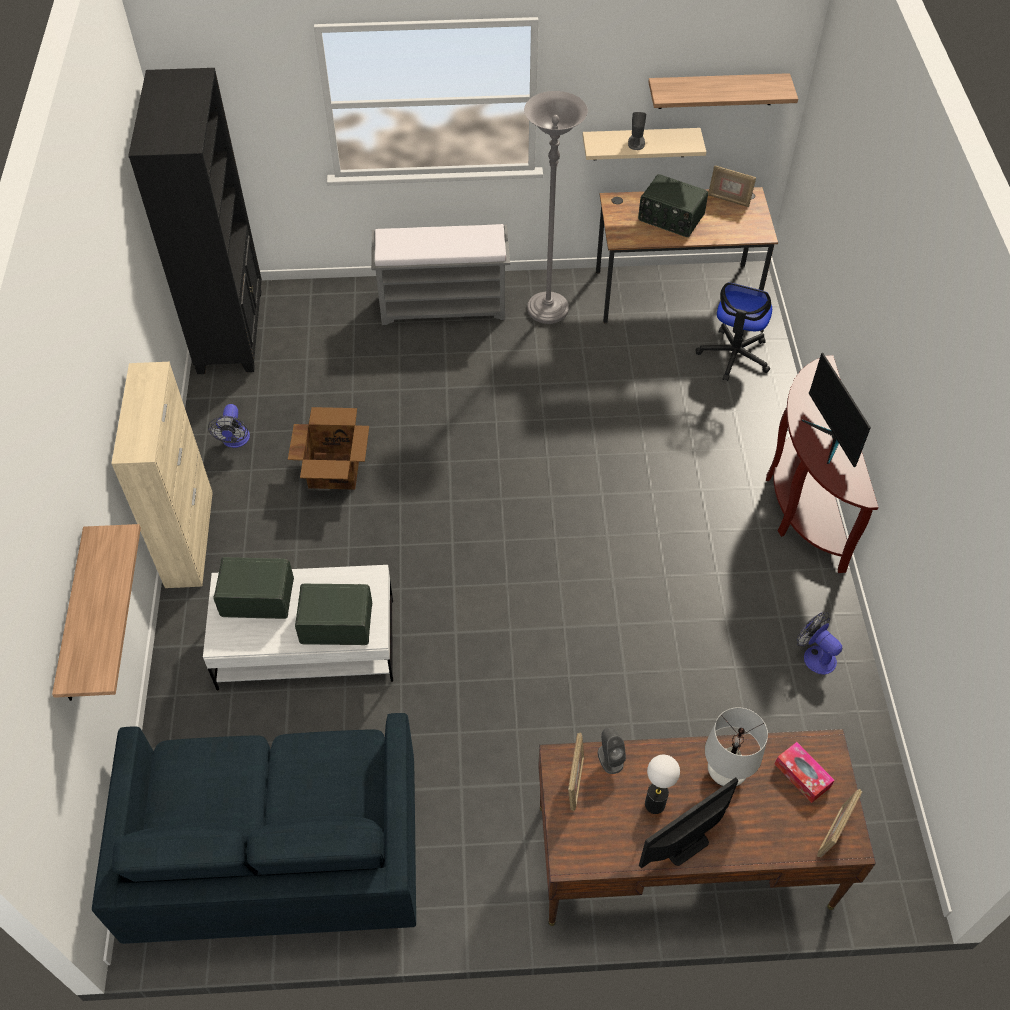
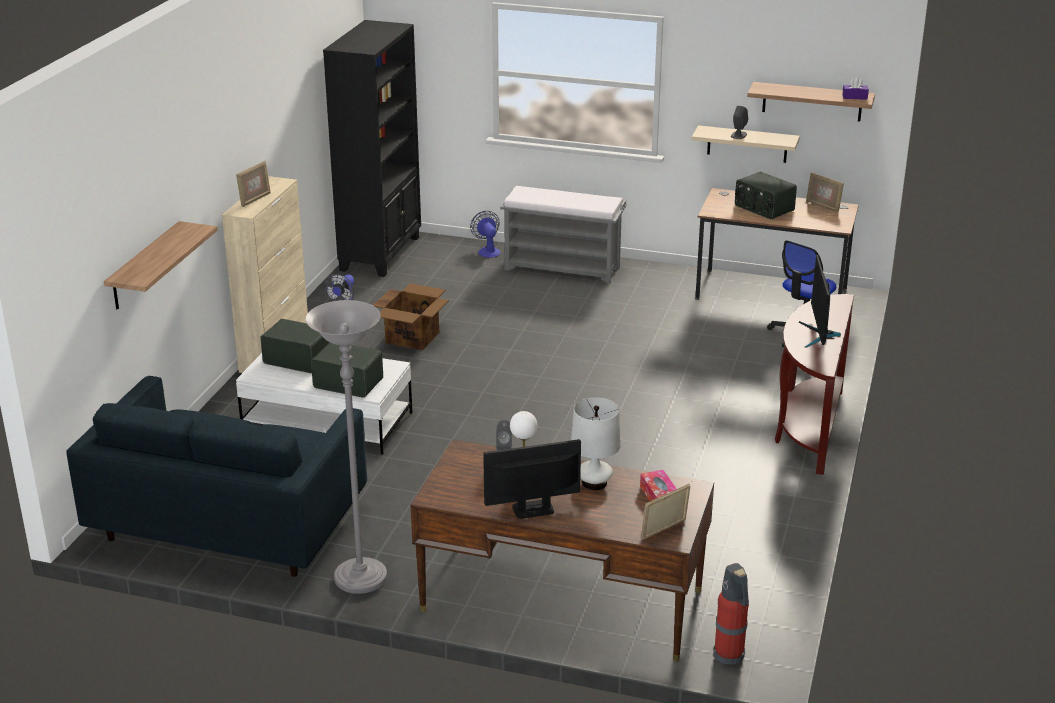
camera: 20 degrees right, 25 degrees down
grey floor lamp [524,91,588,324] -> grey floor lamp moved to [306,300,387,594]
picture frame [568,732,584,811] -> picture frame moved to [236,161,271,207]
fan [797,612,842,675] -> fan moved to [470,211,500,258]
none -> fire extinguisher [714,563,749,665]
none -> purple tissue box [843,77,869,100]

